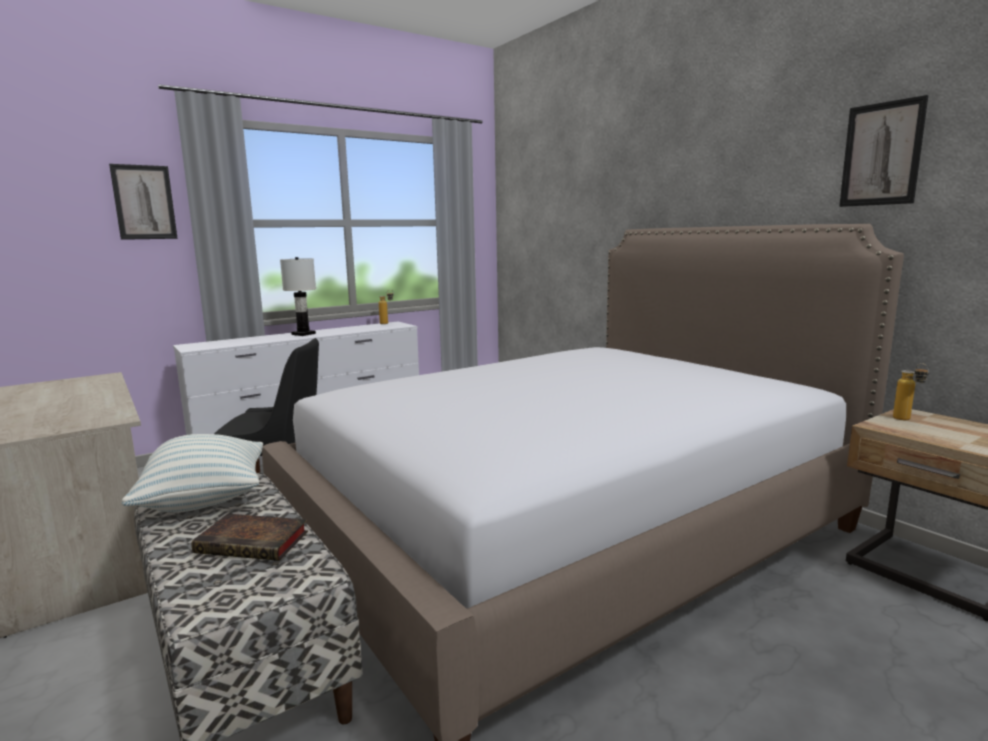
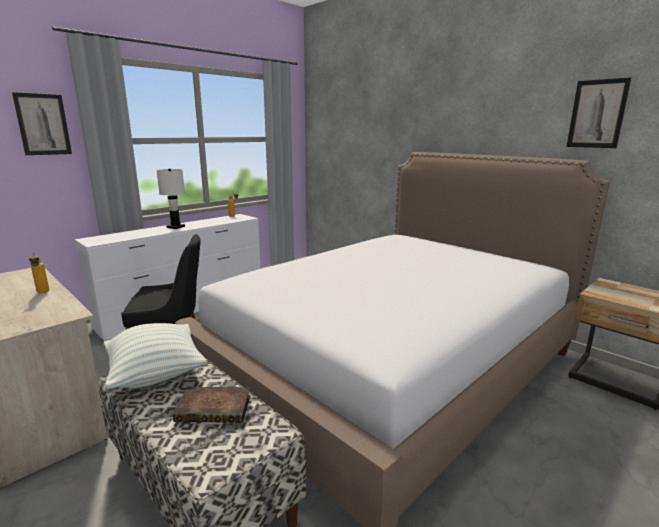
camera: 10 degrees left, 5 degrees up
bottle [893,363,929,420] -> bottle moved to [29,252,49,293]

